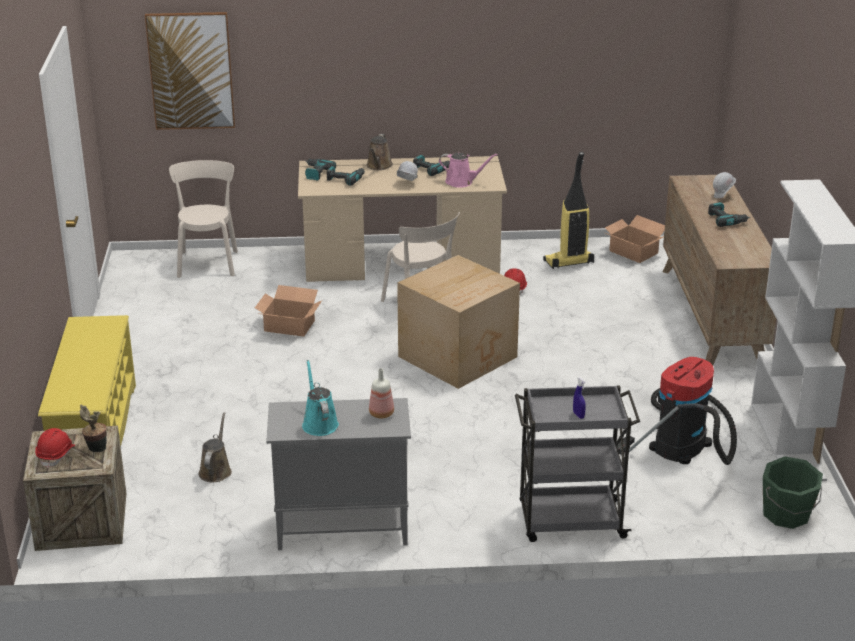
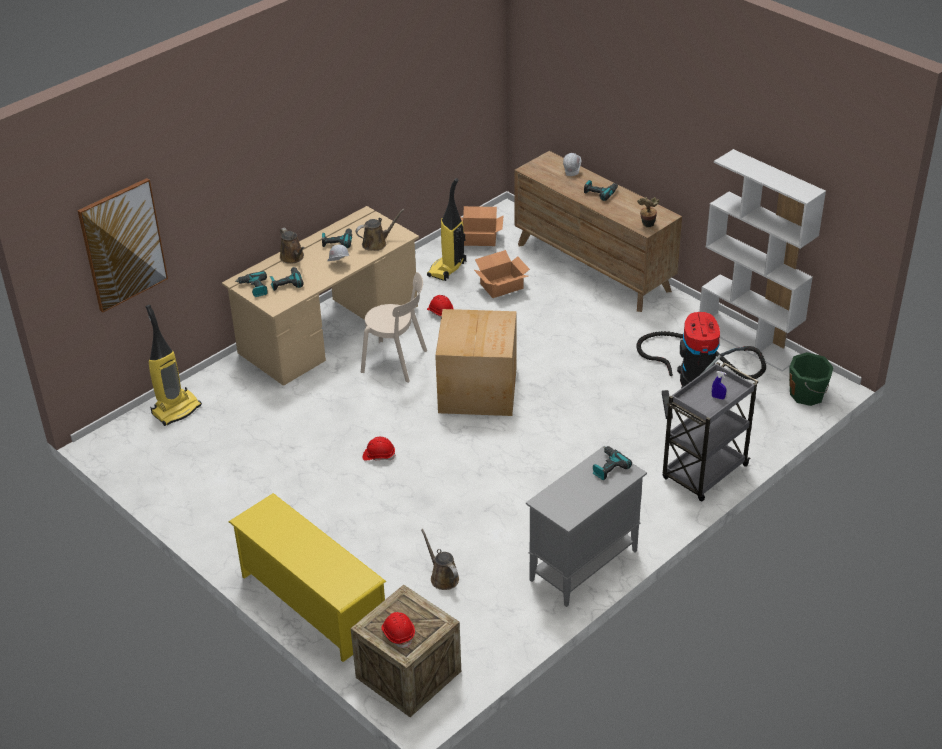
camera: 40 degrees left, 10 degrees up
potted plant [80,405,107,452] -> potted plant moved to [637,197,659,227]
beige chair [169,160,238,278] -> vacuum cleaner [146,305,202,426]
cardboard box [255,285,322,337] -> cardboard box moved to [474,250,530,298]
turquoise watering can [302,360,339,436] -> none
bottle [369,368,394,419] -> power drill [593,446,632,480]
pink watering can [439,153,498,188] -> brown watering can [356,209,405,251]
none -> red hard hat [363,437,396,461]

